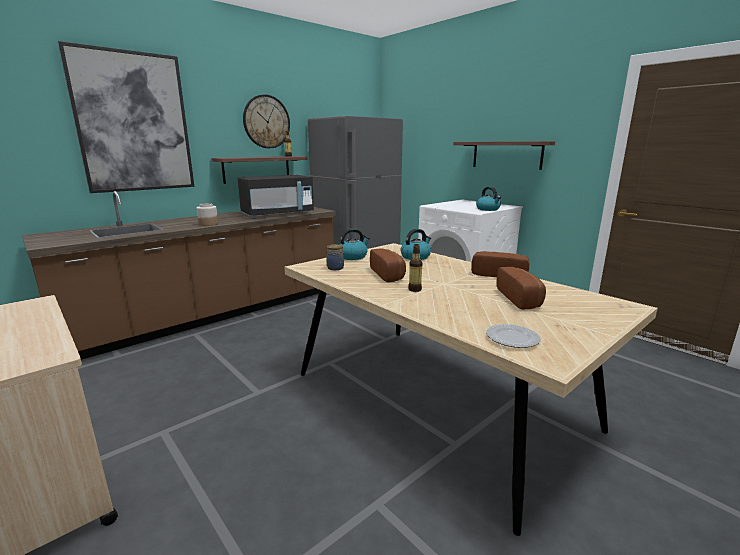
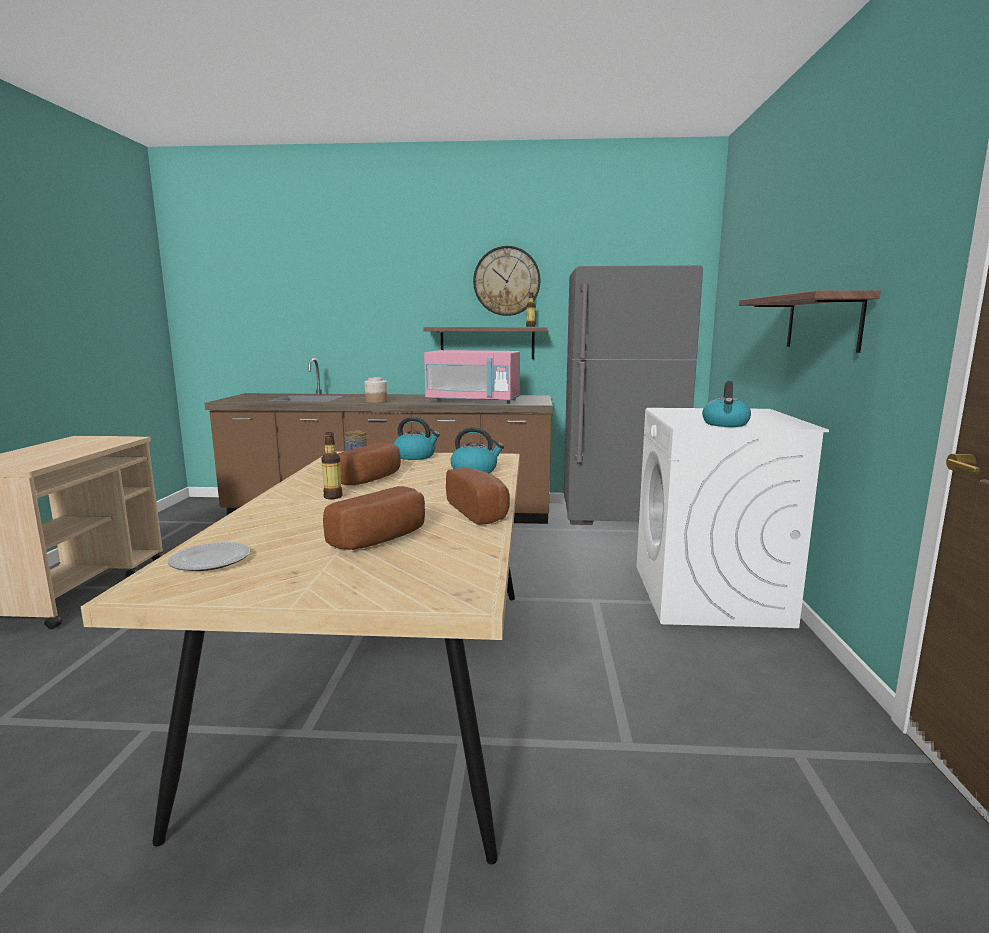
camera: 45 degrees right, 5 degrees down
picture [58,41,194,193] -> none
black microwave [238,175,314,218] -> pink microwave [424,350,520,404]

